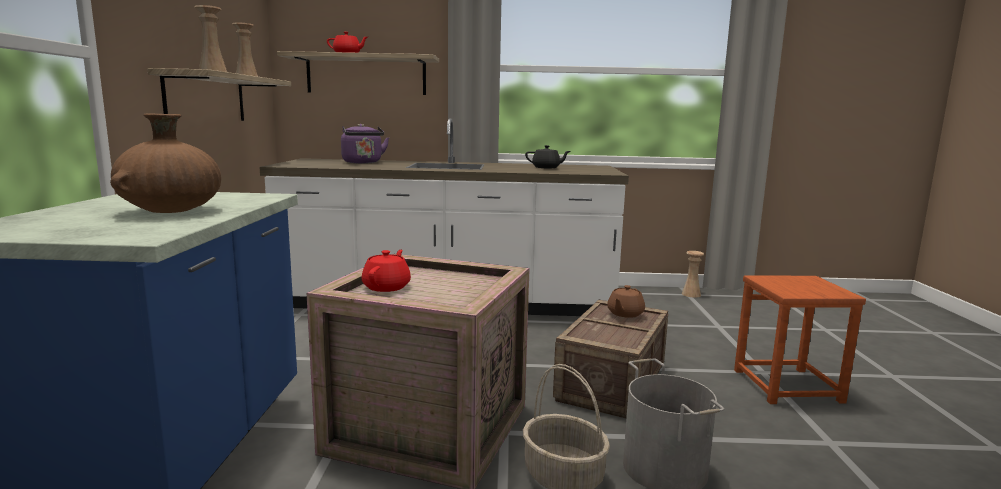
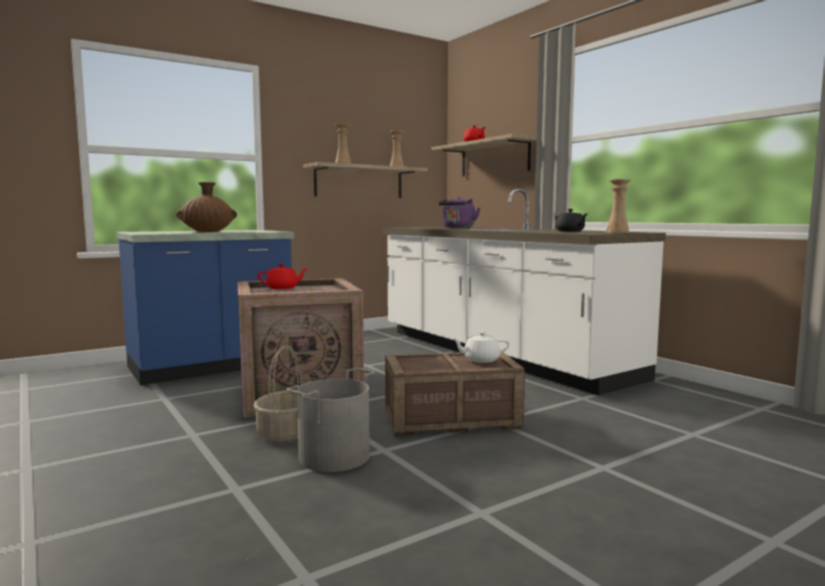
camera: 55 degrees right, 5 degrees down
brown teapot [607,285,645,318] -> white teapot [451,332,509,363]
beige vase [682,251,704,297] -> beige vase moved to [606,179,631,233]
brown stool [734,275,866,404] -> none

